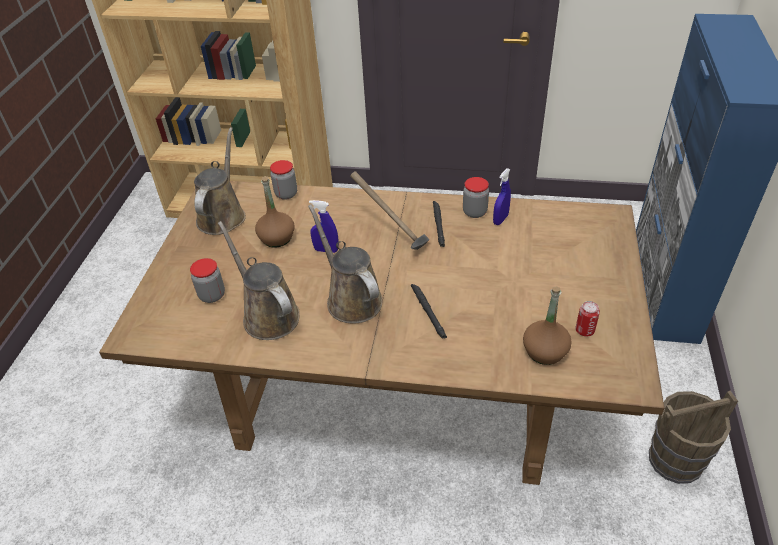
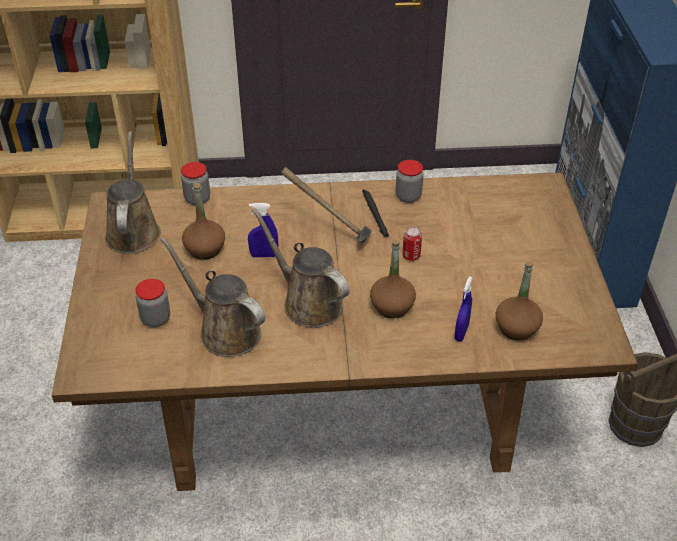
camera: 15 degrees left, 0 degrees up
black flashlight [411,284,447,339] -> brown bottle [370,240,416,318]
blue spray bottle [493,168,511,225] -> blue spray bottle moved to [454,276,473,342]
can [575,301,600,337] -> can moved to [403,227,422,261]

